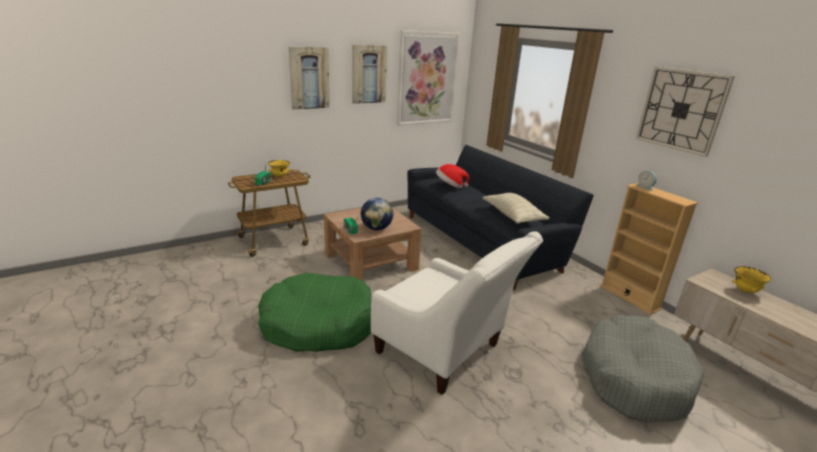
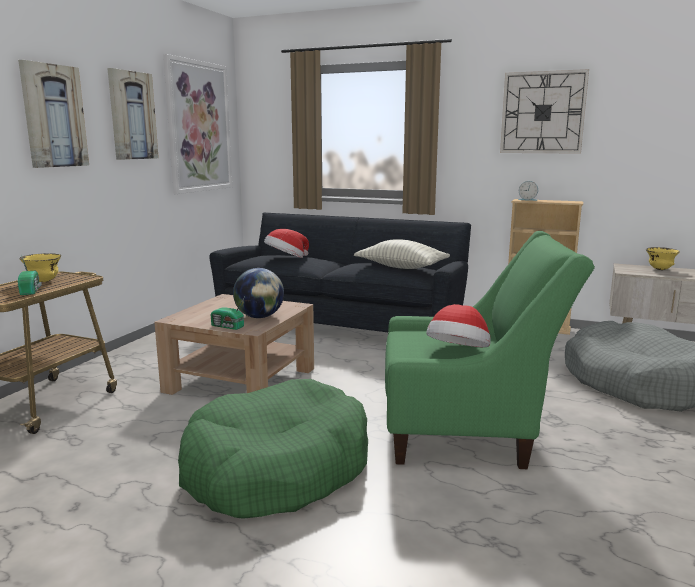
camera: 35 degrees left, 10 degrees down
white armchair [371,231,543,395] -> green armchair [385,231,595,469]
none -> hat [426,304,491,347]

